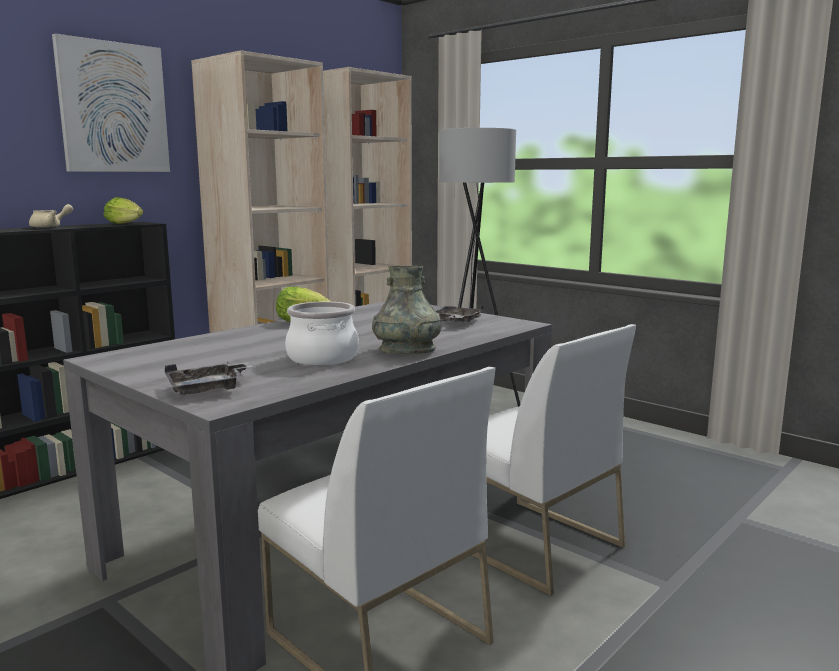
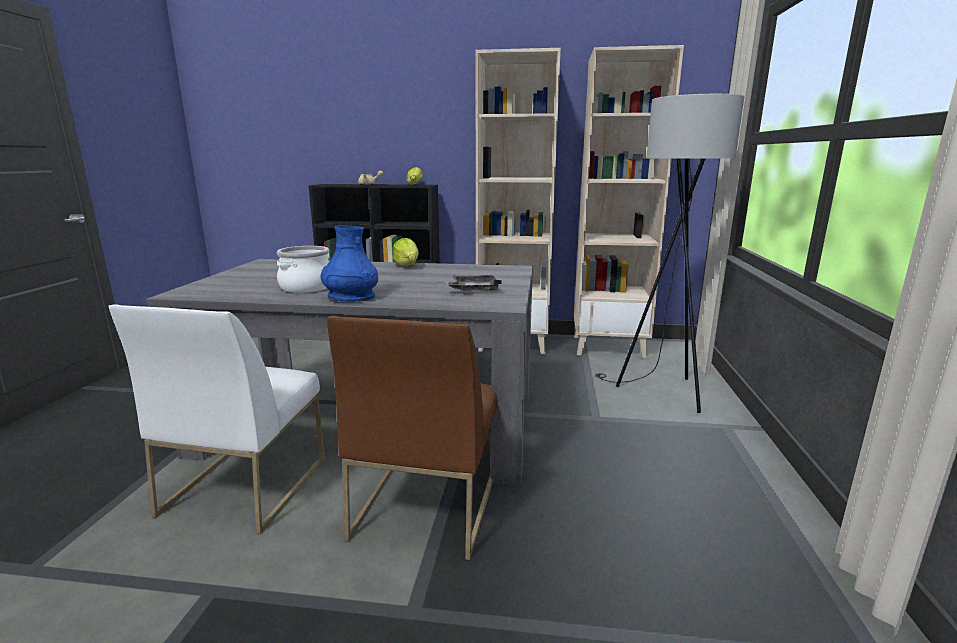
camera: 55 degrees right, 5 degrees up
picture [52,34,170,172] -> none
grey tray [165,362,252,395] -> none
grey vase [372,266,441,354] -> blue vase [321,225,378,302]
white chair [472,324,636,596] -> brown chair [327,316,498,560]

